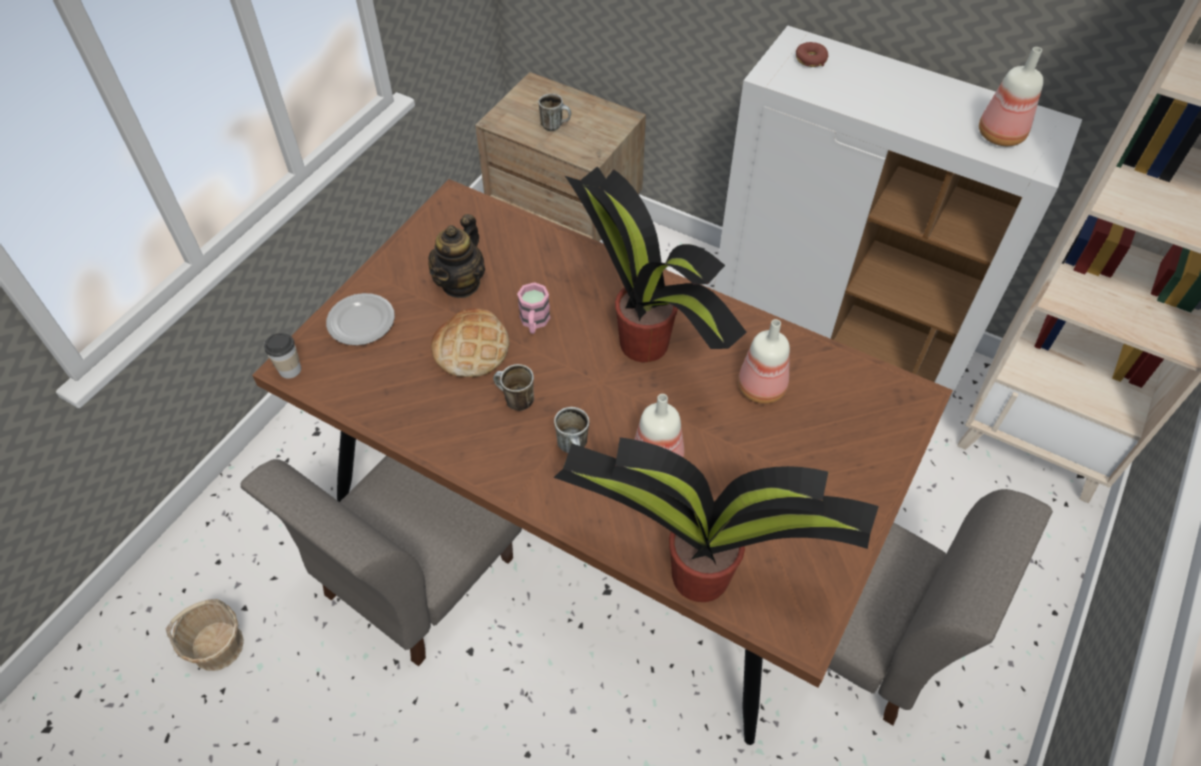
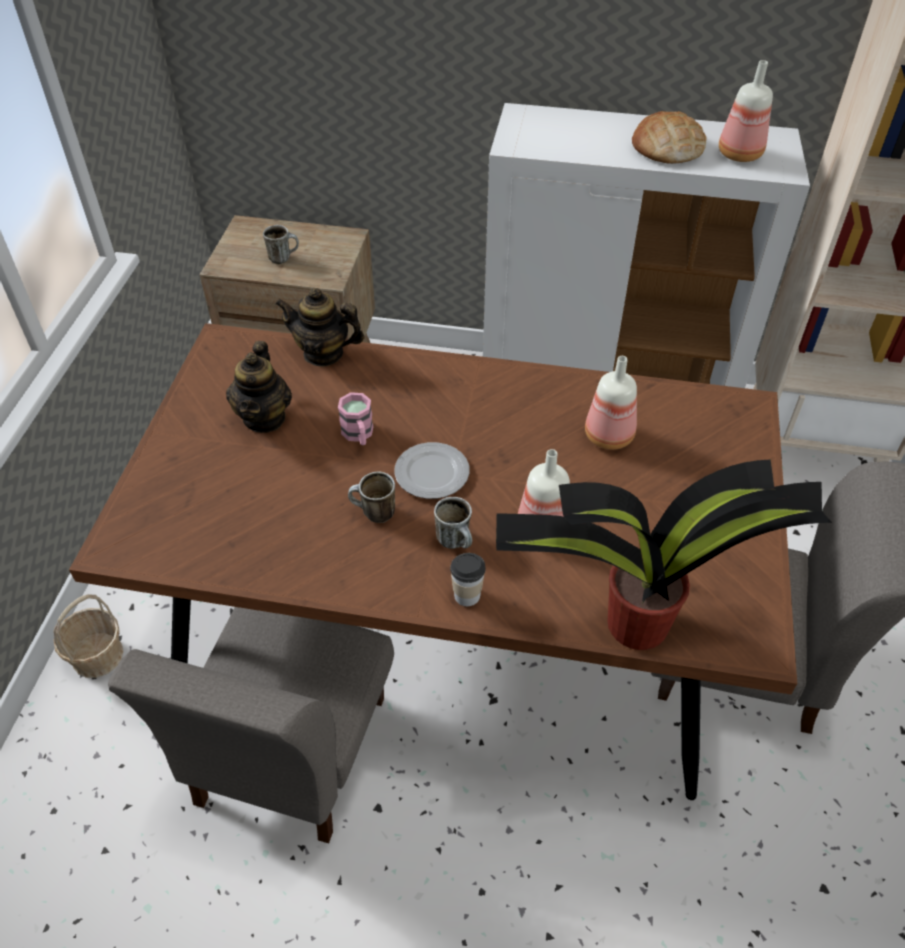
camera: 20 degrees left, 5 degrees down
basket [166,599,244,671] -> basket moved to [53,594,124,678]
cup [264,333,301,379] -> cup moved to [450,553,486,606]
plate [326,293,395,345] -> plate moved to [394,442,470,499]
bread [431,308,510,377] -> bread moved to [632,111,706,164]
potted plant [565,166,747,362] -> none
donut [796,42,828,67] -> none
none -> teapot [275,288,365,367]

